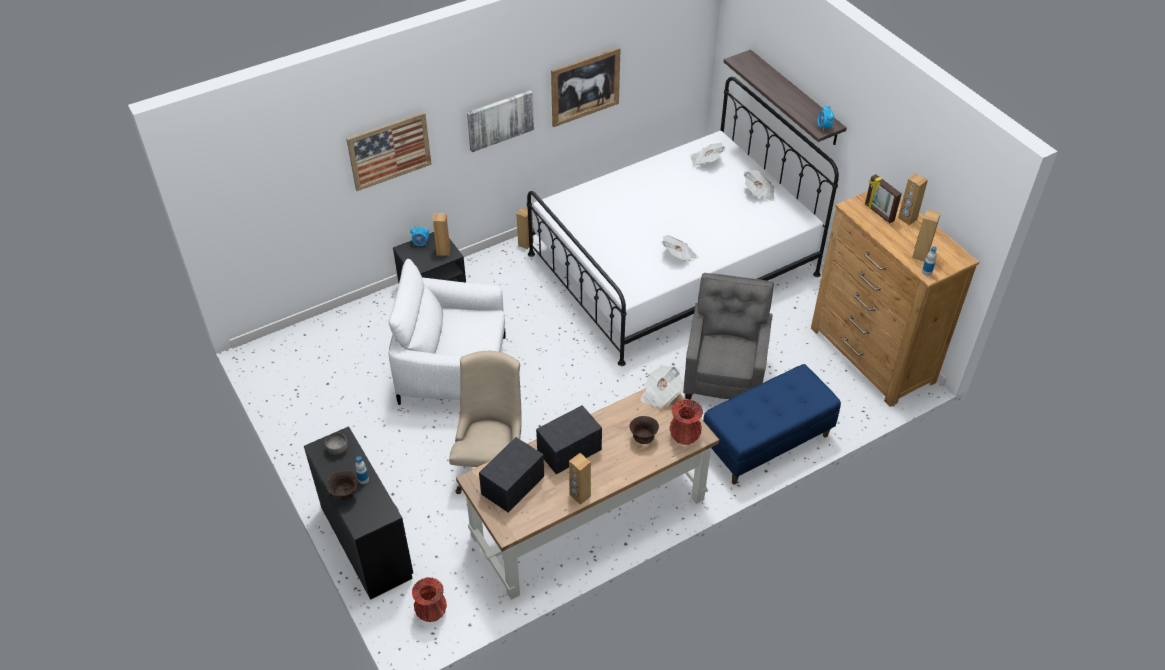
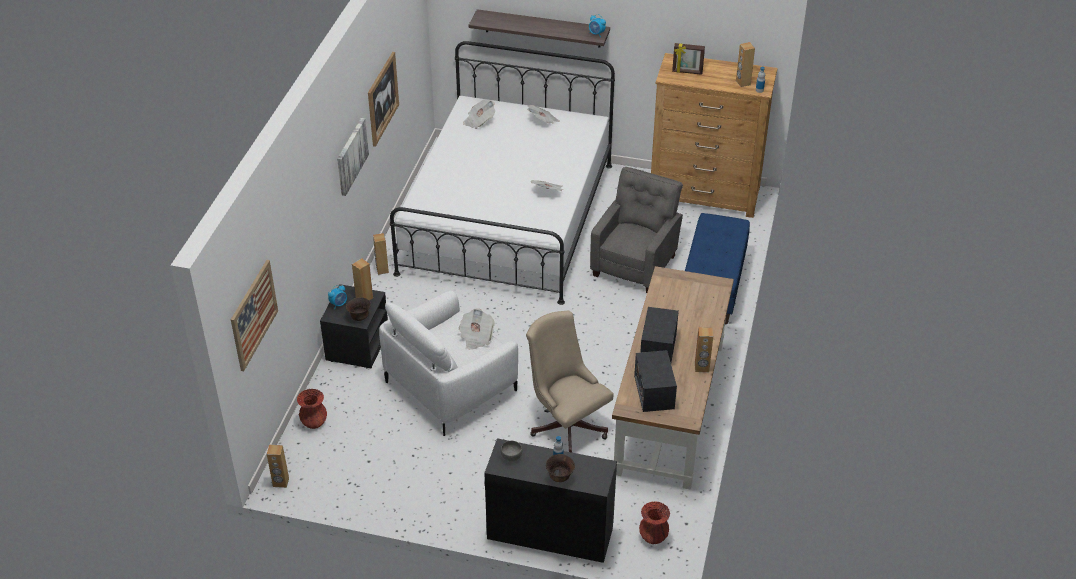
camera: 45 degrees left, 5 degrees down
picture [346,112,432,191] -> picture moved to [231,260,278,371]
brown bowl [629,416,659,444] -> brown bowl moved to [346,297,371,321]
newspaper [640,365,684,409] -> newspaper moved to [459,308,495,350]
red vase [669,399,703,445] -> red vase moved to [297,389,327,429]
grey armchair [683,273,774,400] -> grey armchair turned 60 degrees clockwise [590,167,683,293]
brown speaker [898,173,928,225] -> brown speaker moved to [267,445,289,488]

